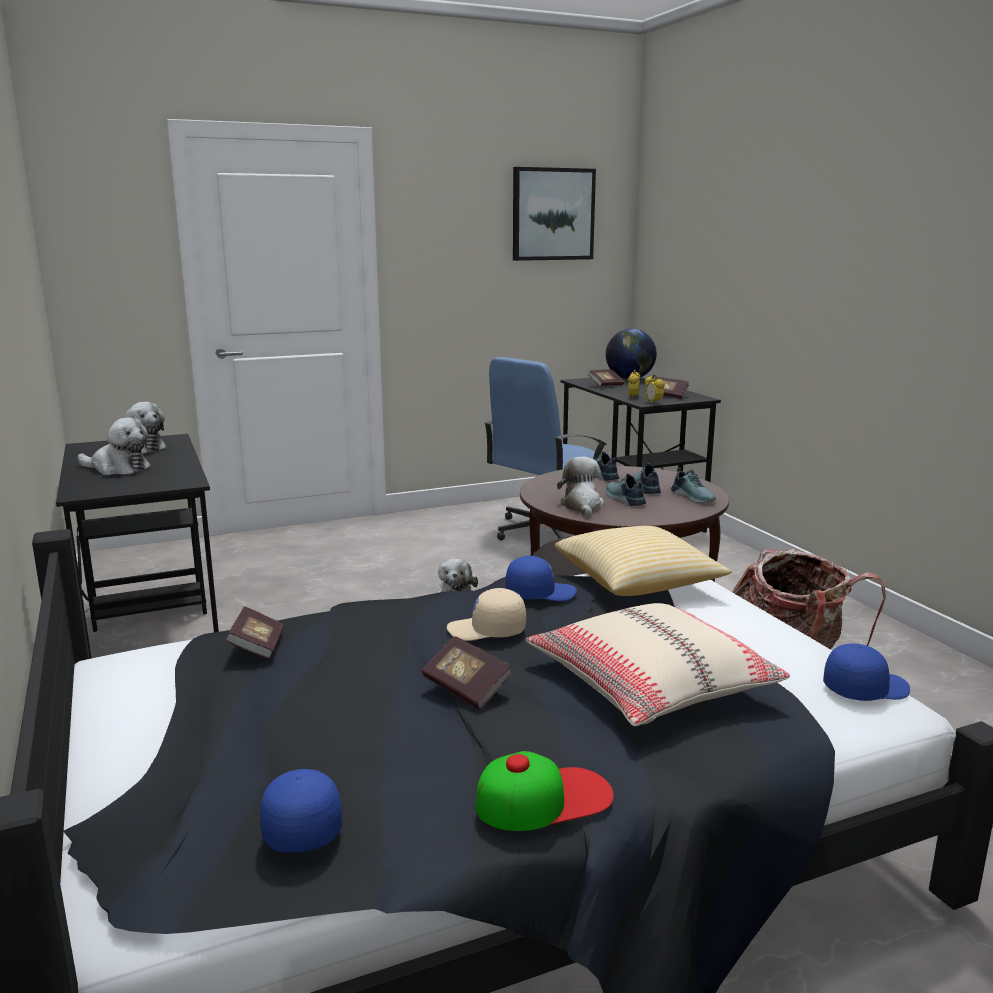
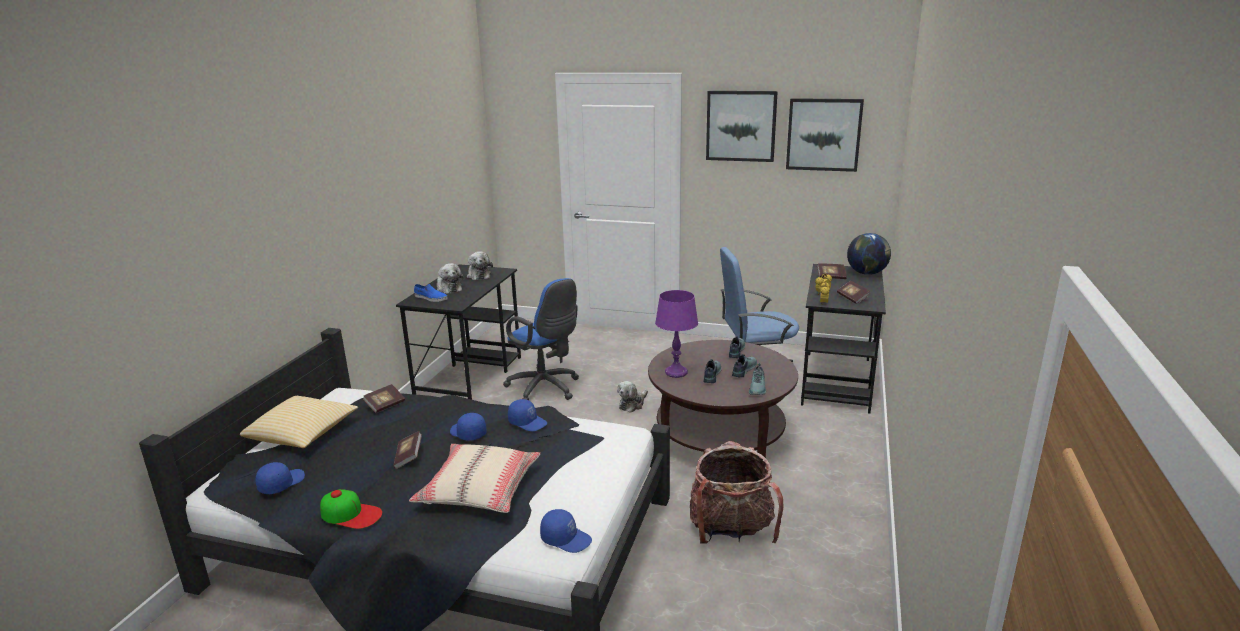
camera: 40 degrees right, 5 degrees up
beige cap [447,588,526,641] -> blue cap [450,413,487,441]
pillow [555,526,731,596] -> pillow moved to [240,396,358,448]
plush toy [557,457,605,517] -> purple table lamp [655,290,698,378]
none -> blue shoe [414,284,448,302]
none -> blue office chair [503,278,579,400]
none -> picture [706,91,778,162]

